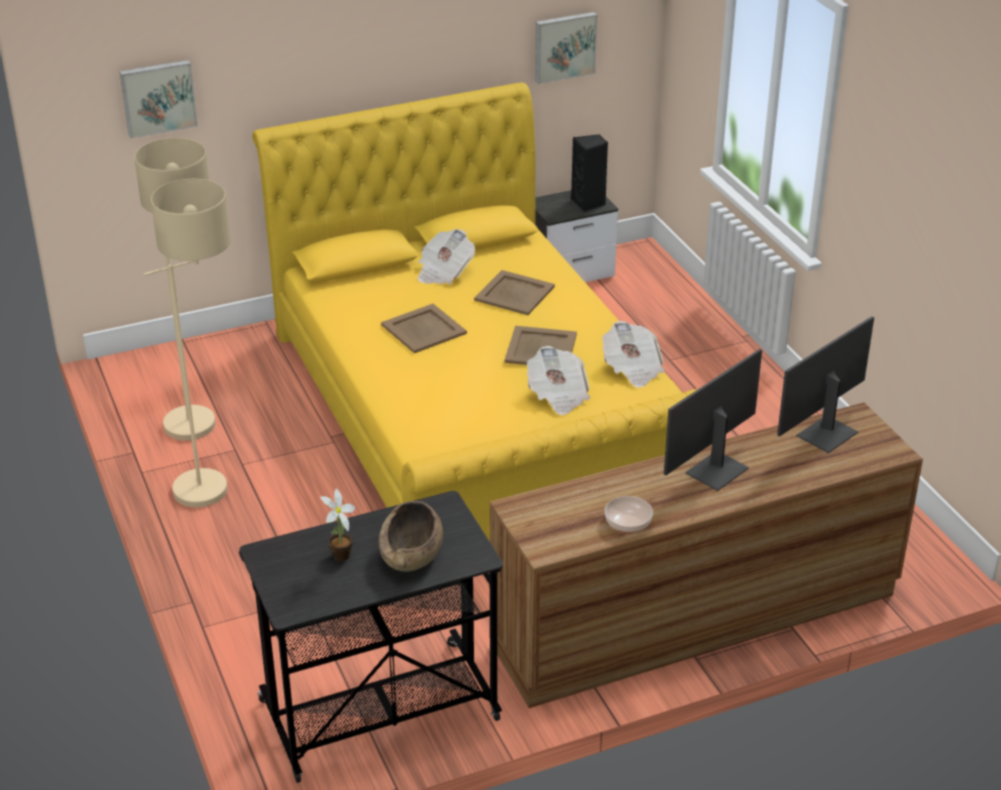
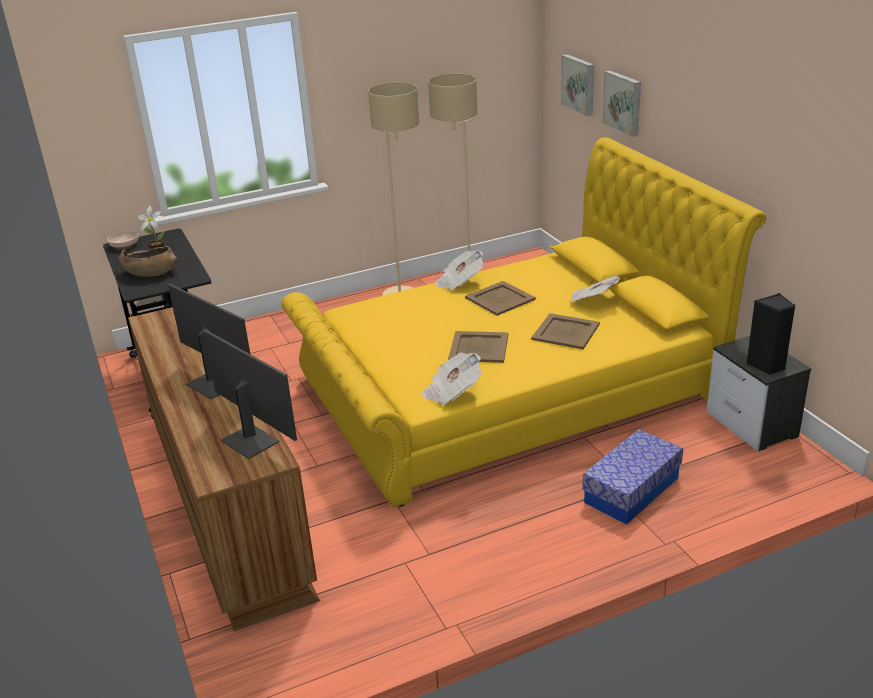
camera: 90 degrees right, 5 degrees down
newspaper [527,346,590,415] -> newspaper moved to [435,250,484,290]
picture [535,12,597,84] -> picture moved to [602,70,641,137]
bowl [605,496,653,532] -> bowl moved to [107,231,138,249]
none -> storage box [582,429,683,524]

